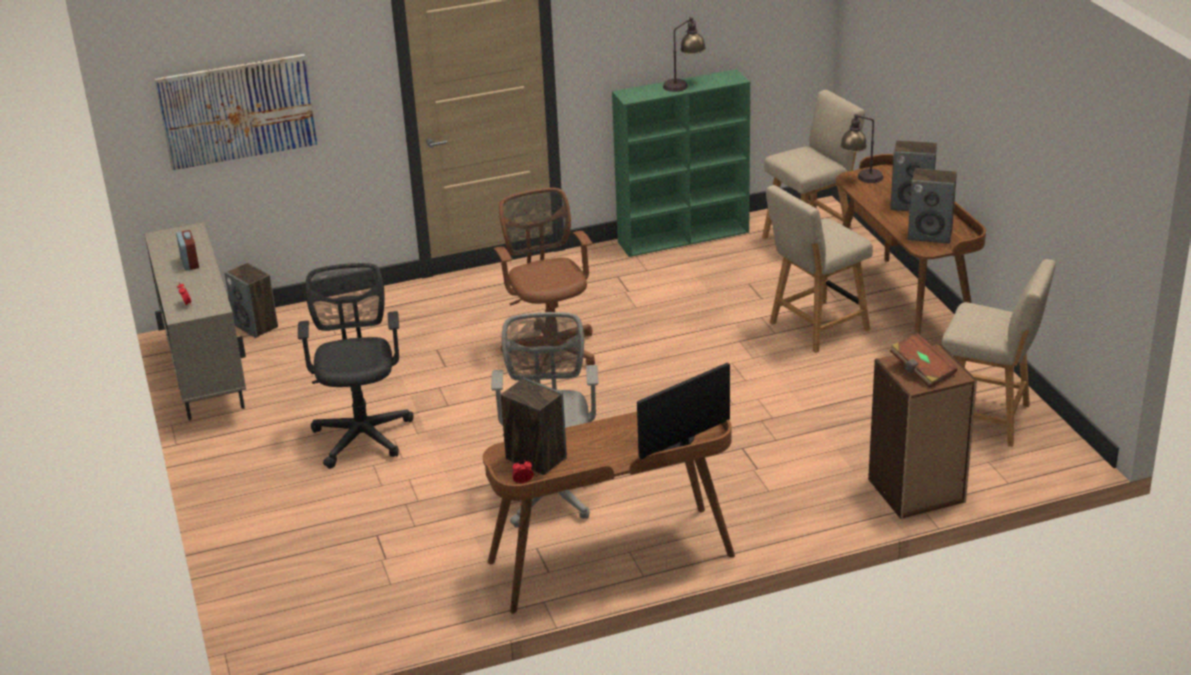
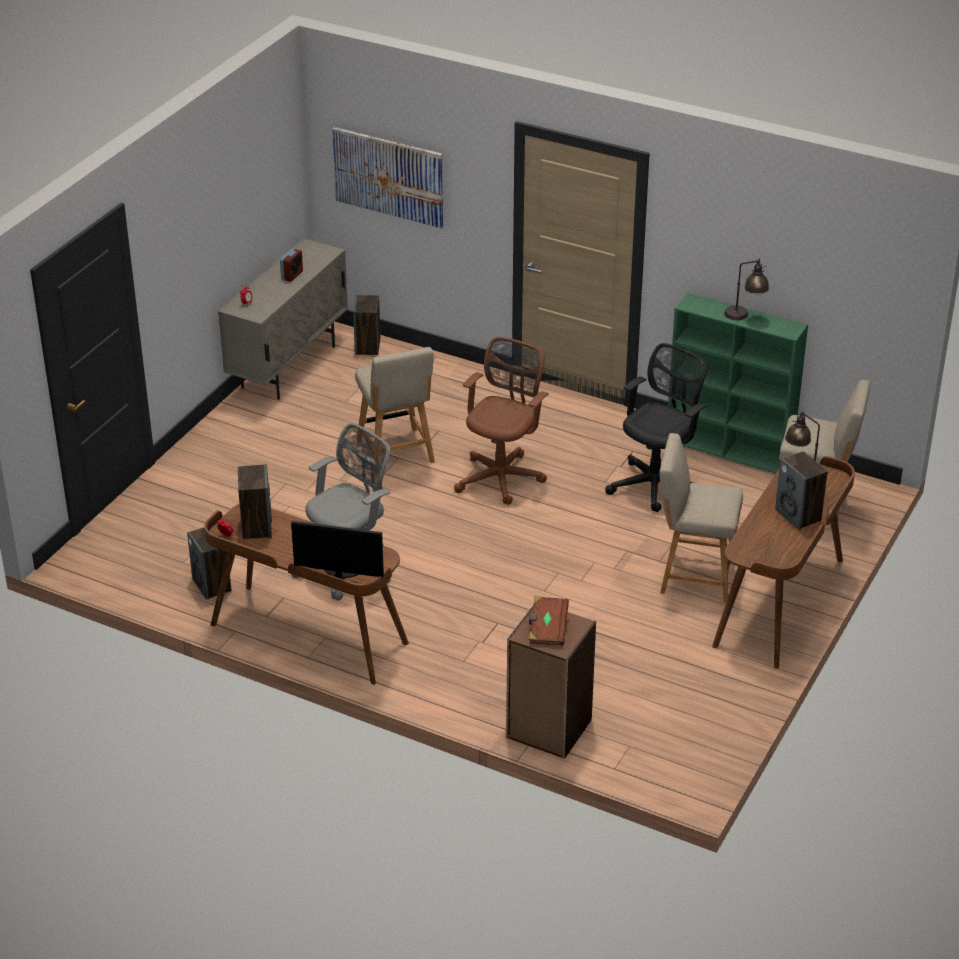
camera: 45 degrees right, 5 degrees up
black office chair [298,263,413,469] -> black office chair moved to [605,343,708,512]
speaker [908,168,957,244] -> speaker moved to [187,528,231,600]
beige chair [942,259,1056,447] -> beige chair moved to [355,347,435,463]

